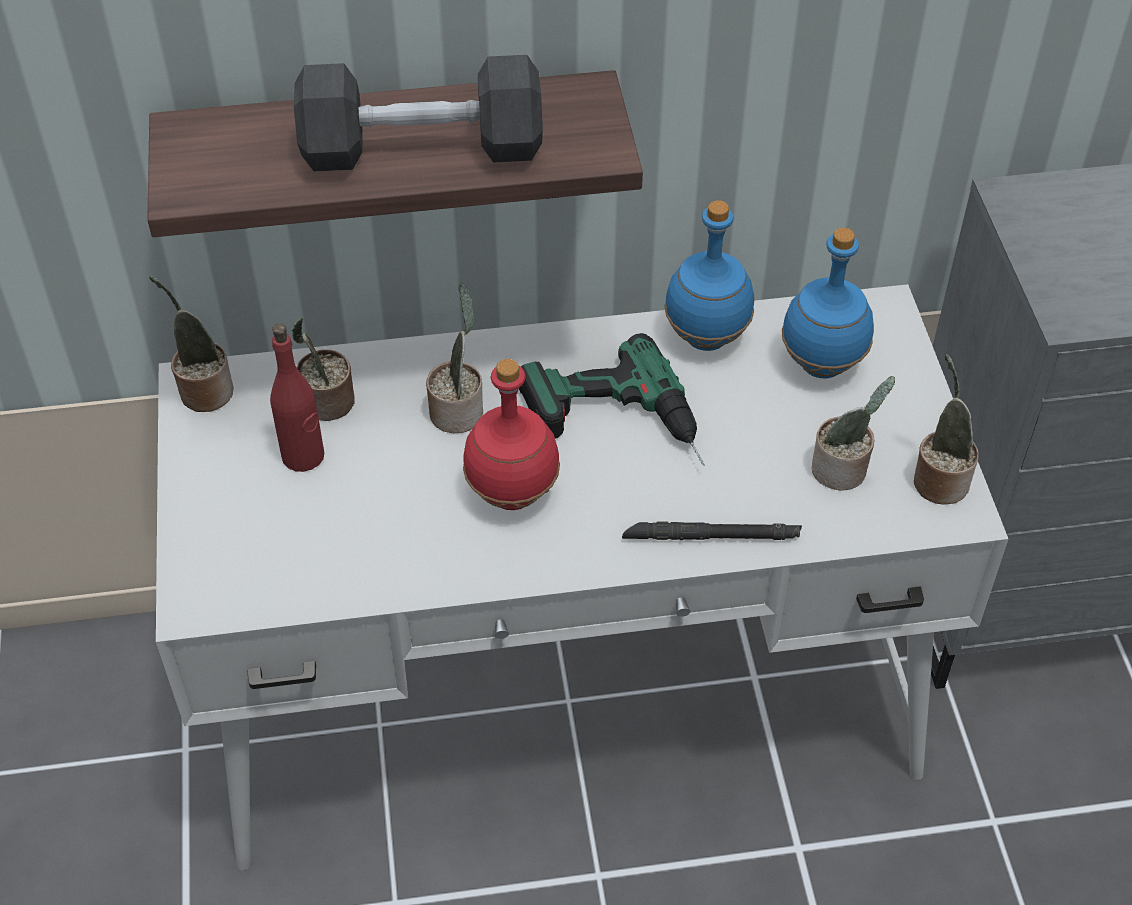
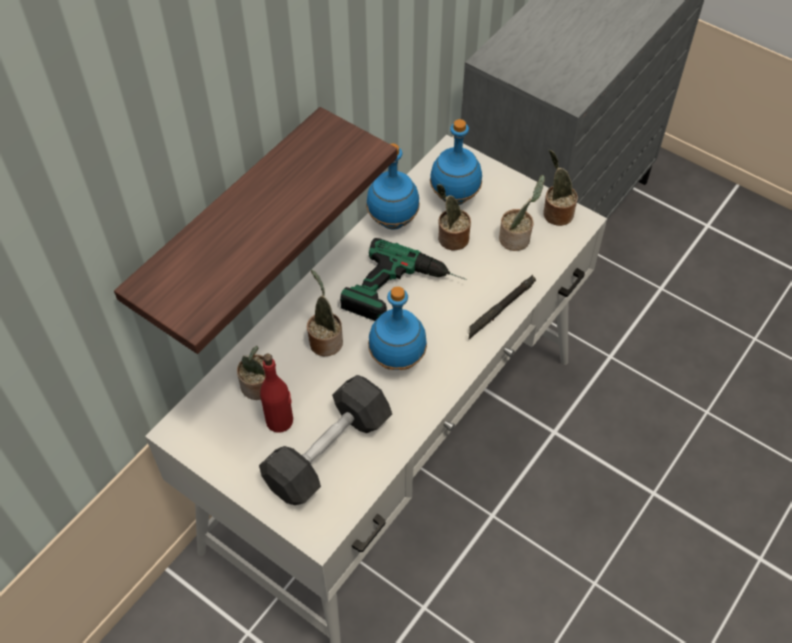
camera: 45 degrees left, 5 degrees up
potted plant [149,276,234,412] -> potted plant moved to [436,184,471,251]
grey dumbbell [294,55,543,172] -> grey dumbbell moved to [259,375,392,505]
red bottle [463,359,560,510] -> blue bottle [368,286,427,370]

